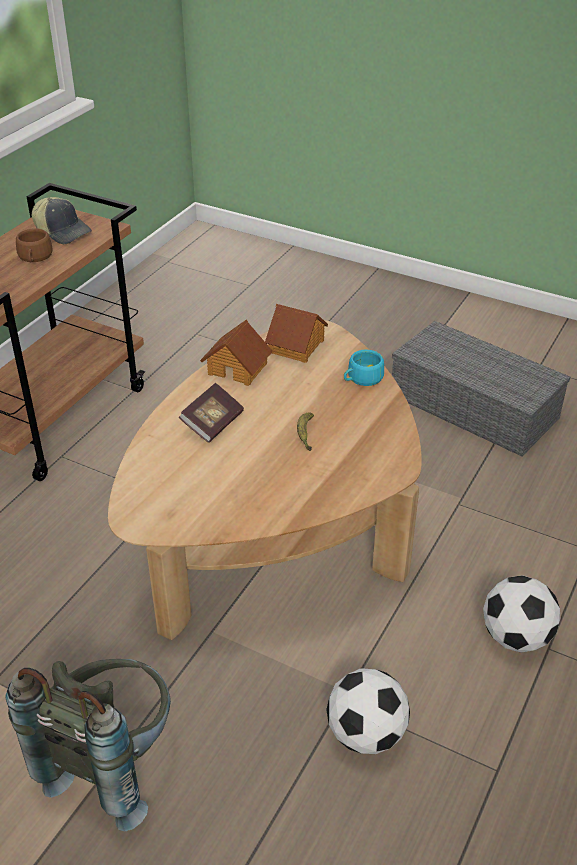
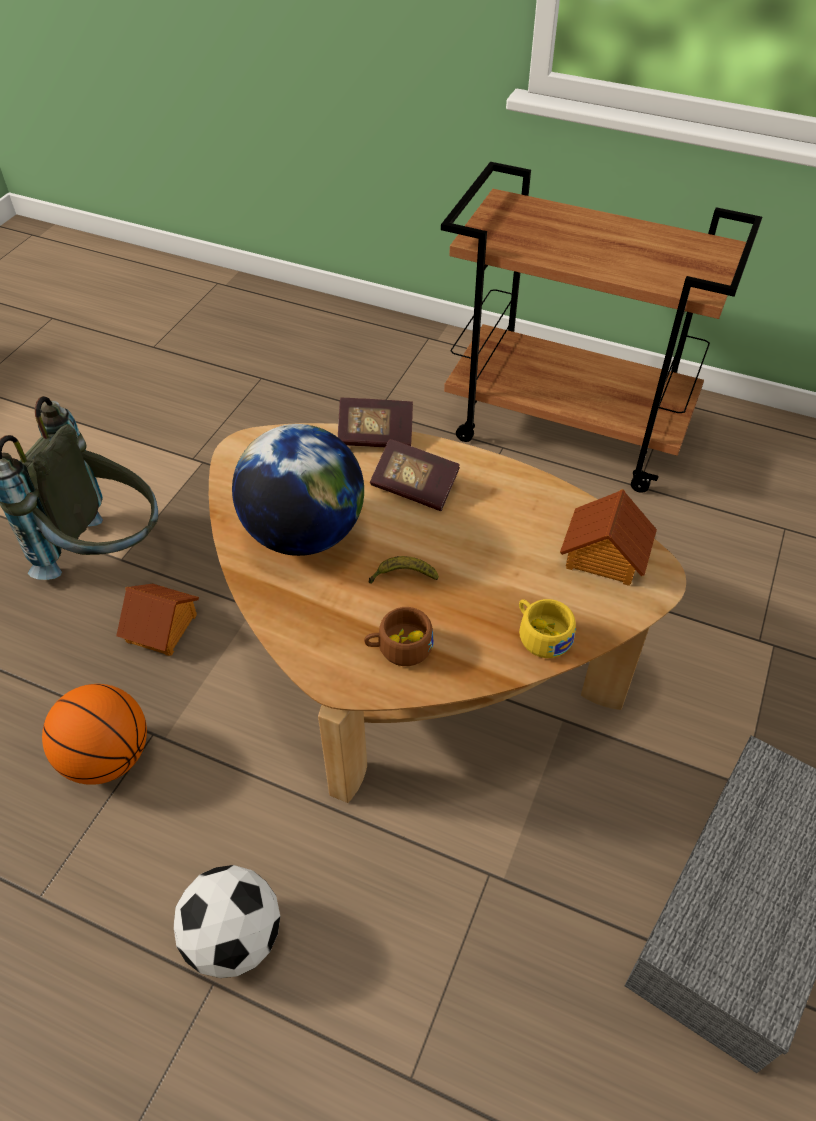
camera: 85 degrees right, 10 degrees up
brown cup [16,228,53,262] -> brown cup moved to [364,607,433,666]
cap [32,197,92,244] -> none
toy house [200,320,273,386] -> toy house moved to [116,583,199,656]
football [326,668,410,754] -> basketball [42,684,147,785]
turquoise cup [344,350,384,386] -> yellow cup [519,599,576,658]
none -> globe [232,424,364,556]
none -> book [338,398,413,447]

